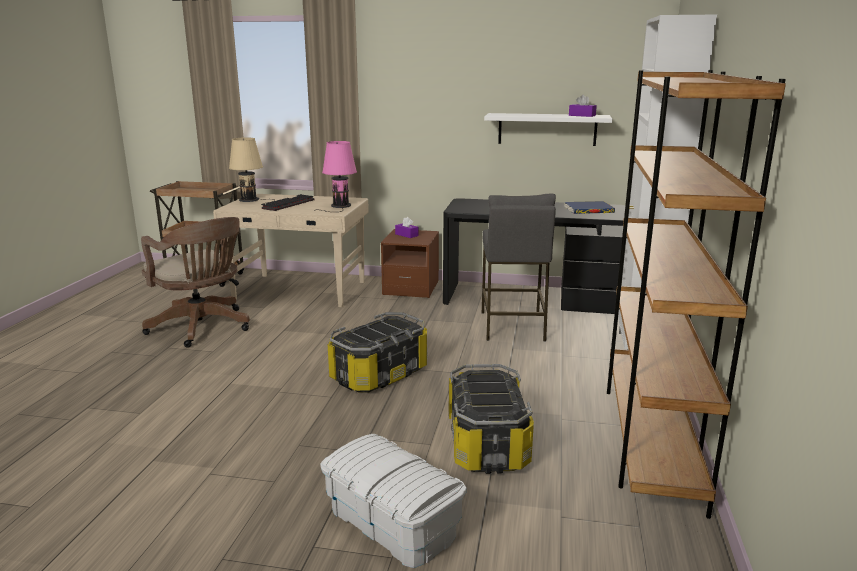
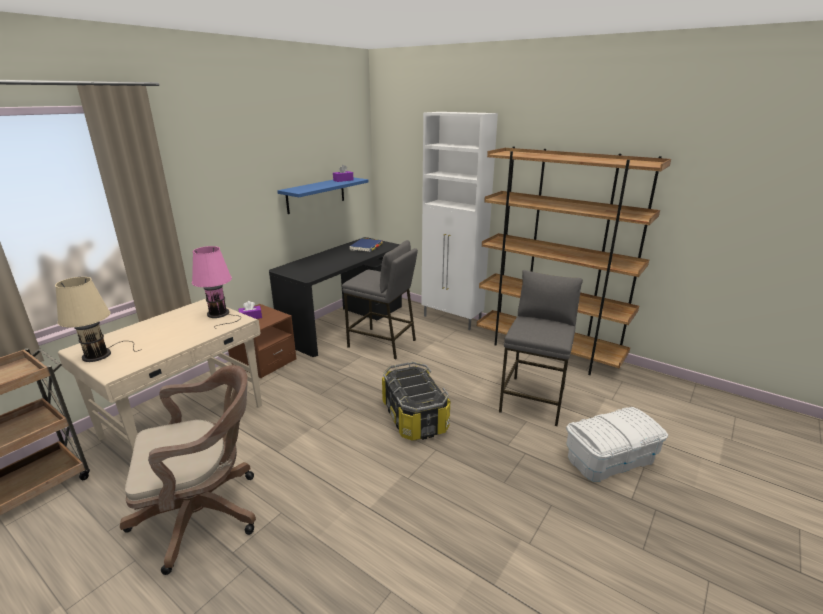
camera: 65 degrees left, 5 degrees up
keyboard [262,194,314,211] -> none
storage box [449,364,534,474] -> grey stool [499,270,583,426]
white shelf [484,113,612,146] -> blue shelf [277,177,369,214]

